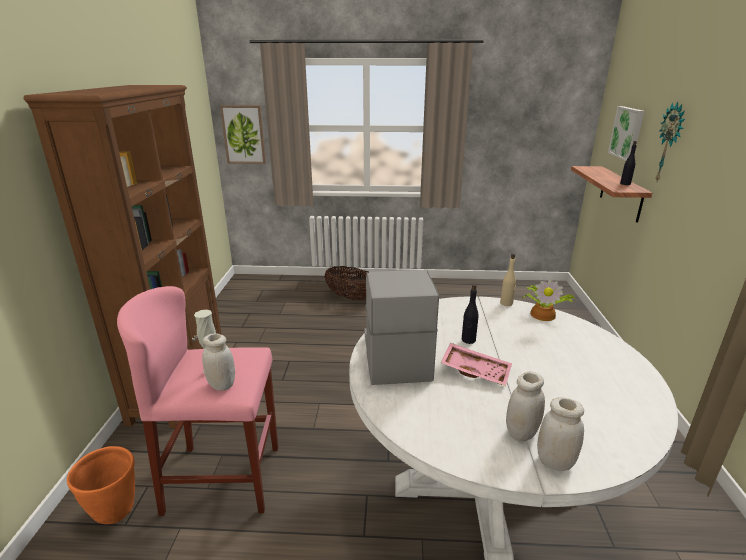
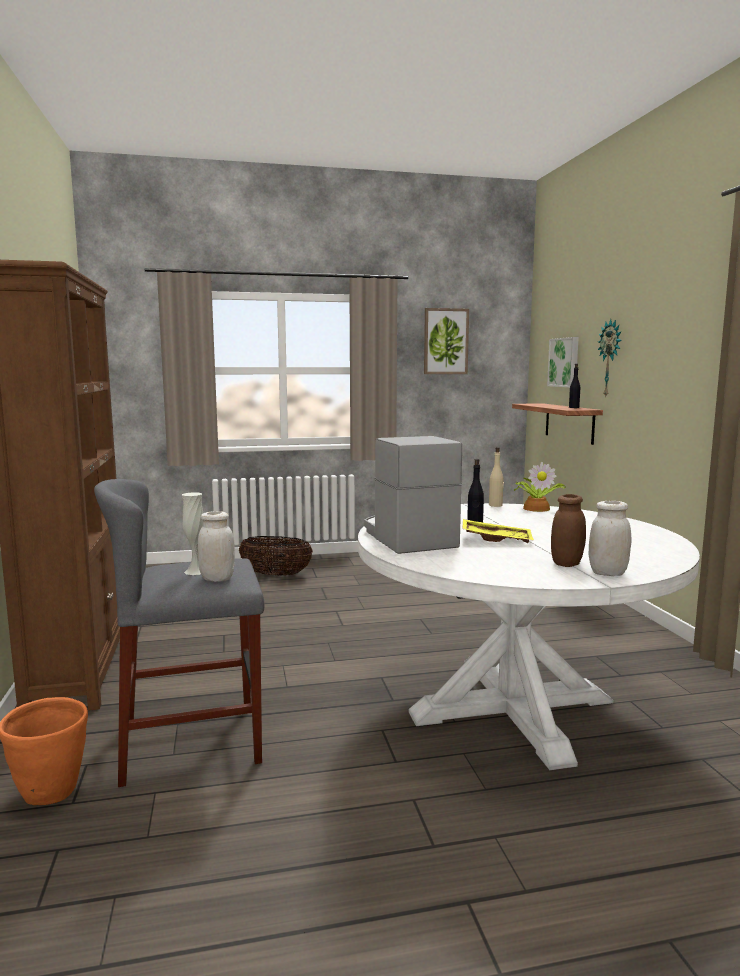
camera: 15 degrees left, 15 degrees down
pink stool [117,286,278,516] -> grey stool [94,479,264,787]
picture [220,105,266,164] -> picture moved to [424,308,469,374]
pink tray [440,343,512,386] -> yellow tray [462,519,534,543]
white jar [506,372,545,441] -> brown jar [551,494,586,567]

